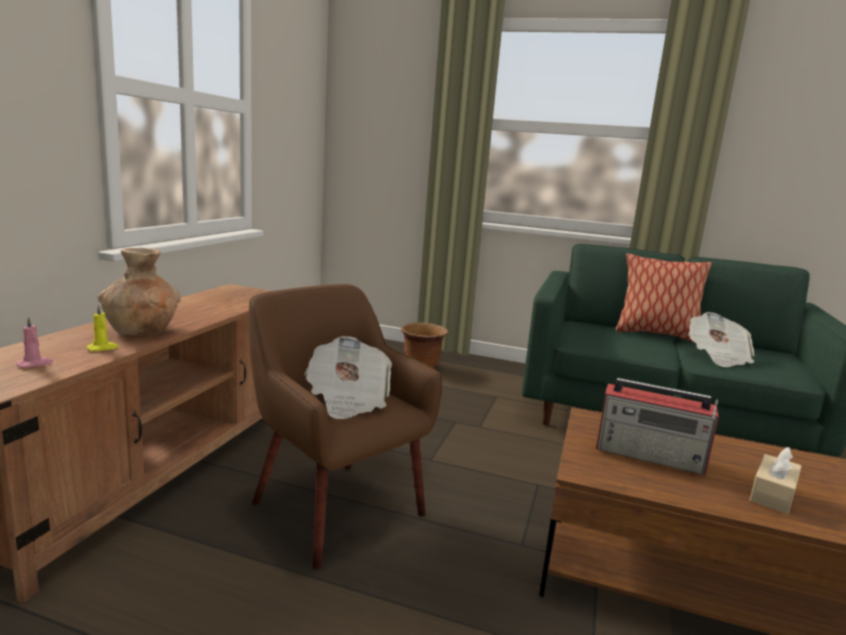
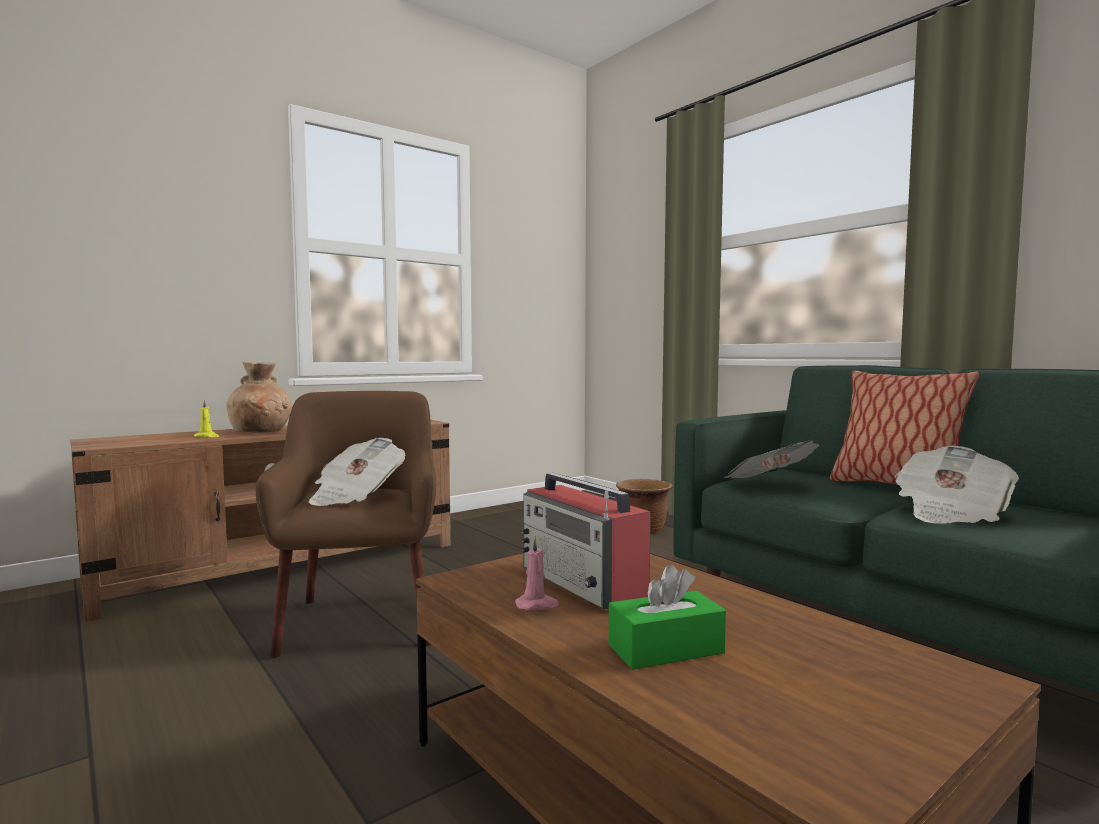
camera: 35 degrees right, 10 degrees down
pink candle [16,316,53,368] -> pink candle moved to [515,536,559,610]
beige tissue box [750,447,801,514] -> green tissue box [609,564,726,670]
none -> newspaper [724,440,820,479]

